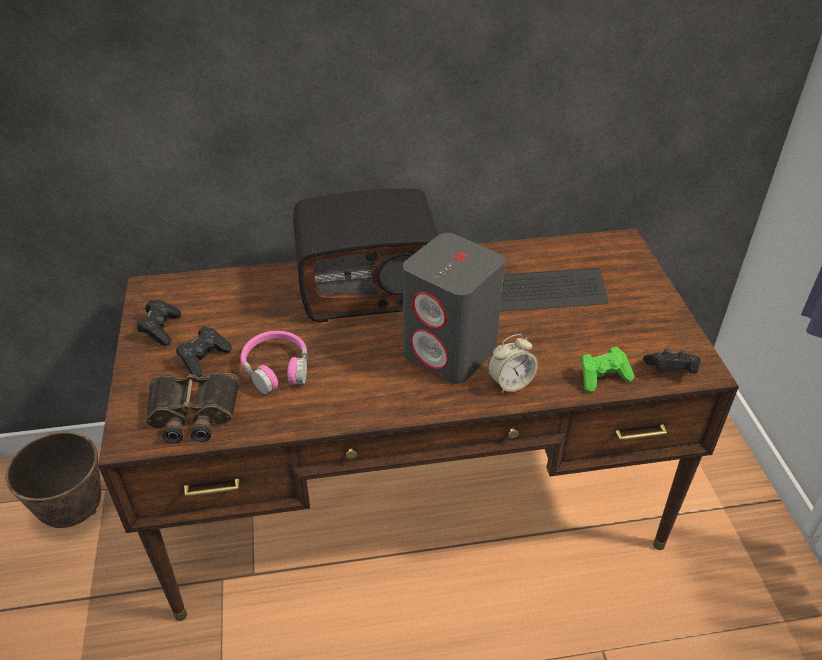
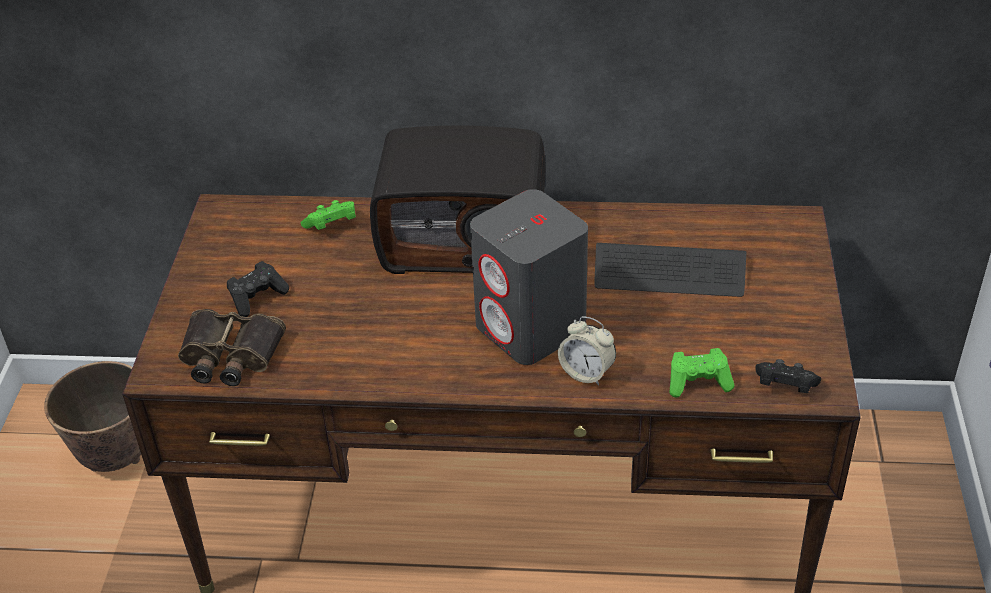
camera: 15 degrees right, 0 degrees up
black game controller [137,300,181,346] -> none
pink headphones [240,331,307,394] -> none
alarm clock [488,334,538,394] -> alarm clock turned 45 degrees clockwise [558,316,616,386]
none -> green game controller [301,200,356,230]

